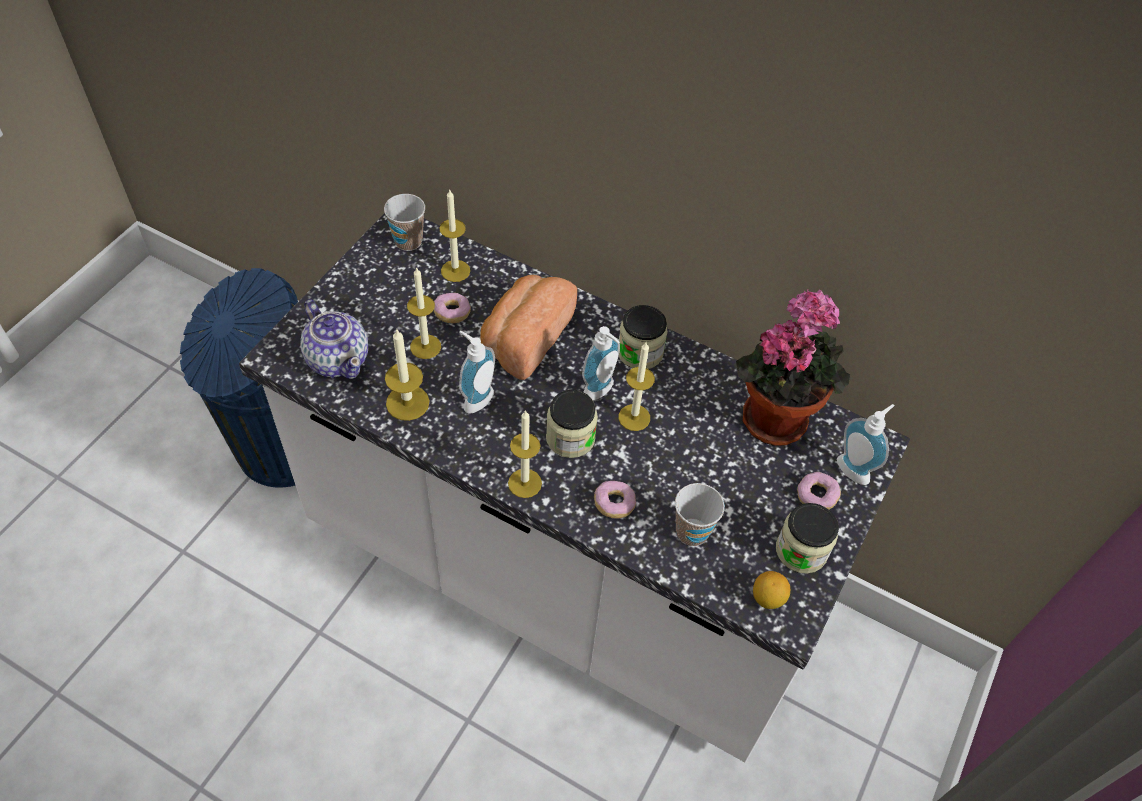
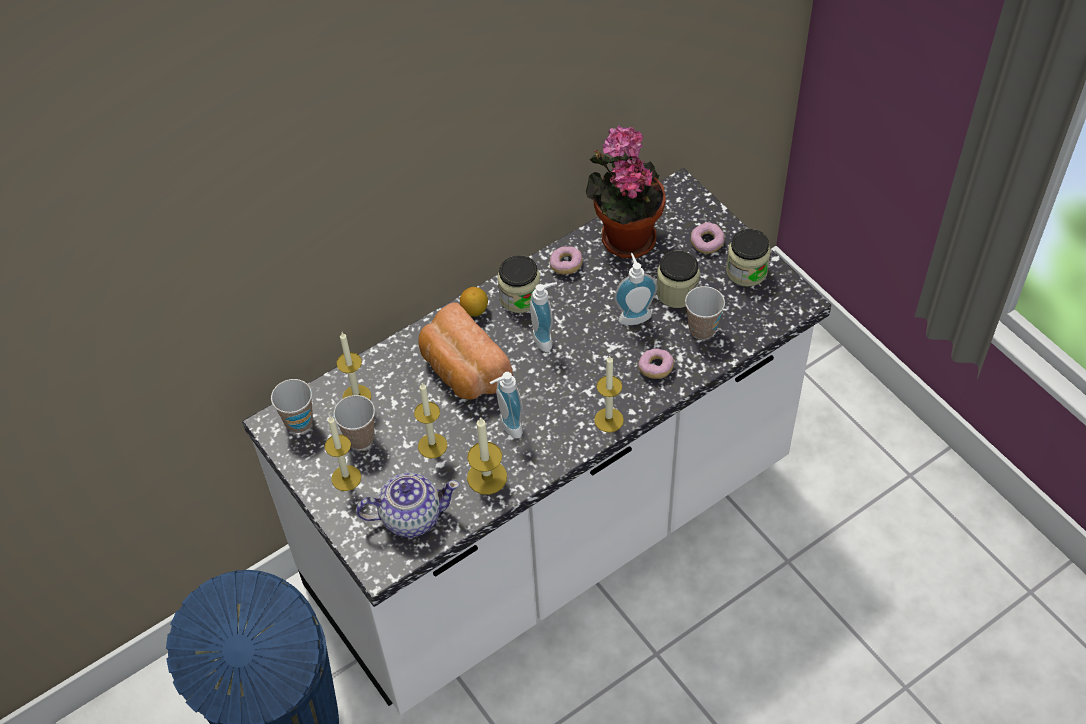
camera: 60 degrees left, 0 degrees up
donut [433,293,471,323] -> donut moved to [550,247,583,275]
jar [546,390,598,458] -> jar moved to [656,251,700,308]
candle [619,342,655,431] -> candle moved to [325,416,361,491]
lemon [753,571,790,609] -> lemon moved to [460,287,488,317]
soap dispenser [837,404,895,485] -> soap dispenser moved to [614,253,657,325]
none -> cup [333,395,375,450]

